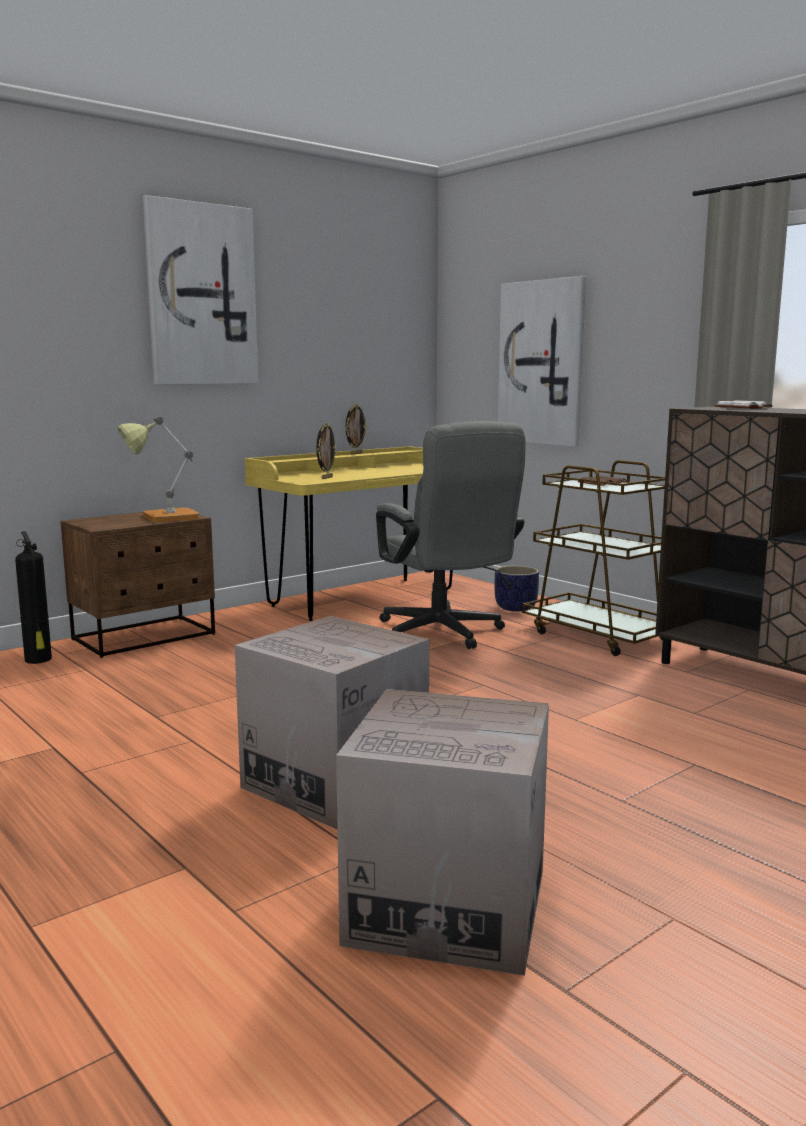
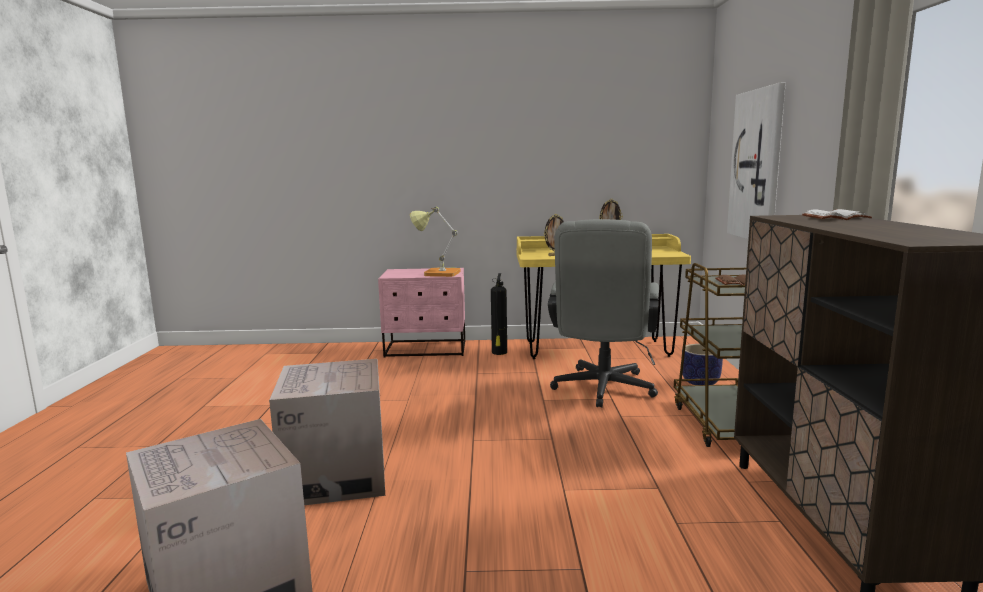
camera: 40 degrees right, 0 degrees up
fire extinguisher [15,531,52,664] -> fire extinguisher moved to [491,273,507,355]
brown nightstand [61,512,215,658] -> pink nightstand [378,268,465,358]
picture [143,195,258,385] -> none

